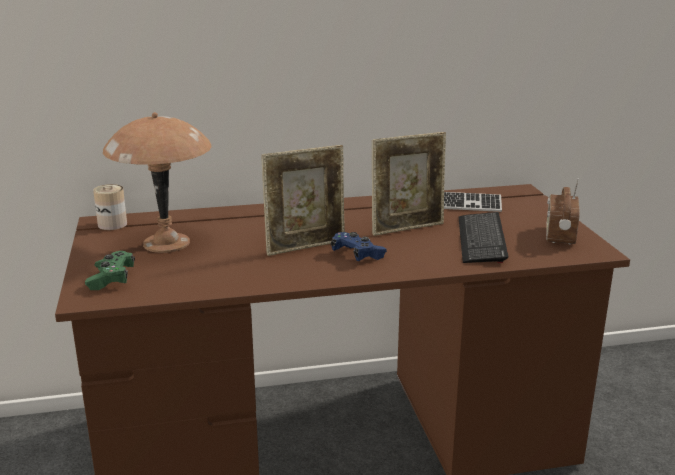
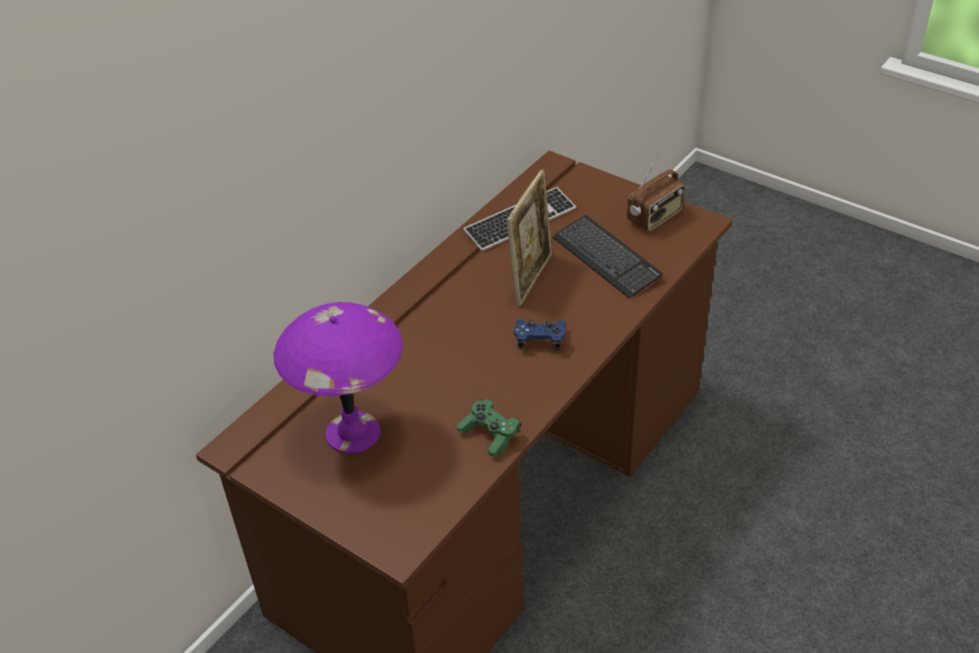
camera: 40 degrees left, 20 degrees up
green game controller [85,251,135,290] -> green game controller moved to [456,399,521,458]
can [93,184,127,230] -> none
brown table lamp [103,112,212,253] -> purple table lamp [274,302,403,454]
picture frame [261,145,345,256] -> none
radio [546,178,580,244] -> radio turned 105 degrees counterclockwise [627,155,685,232]

